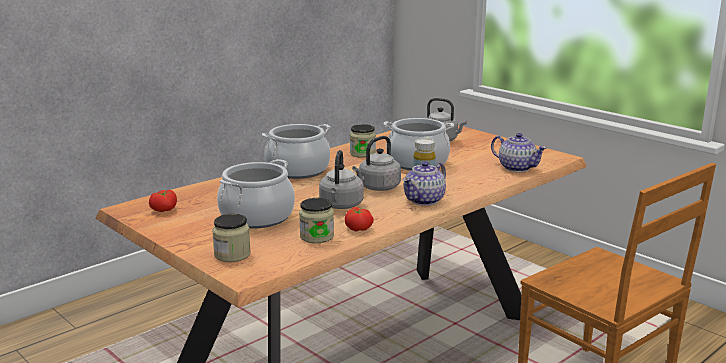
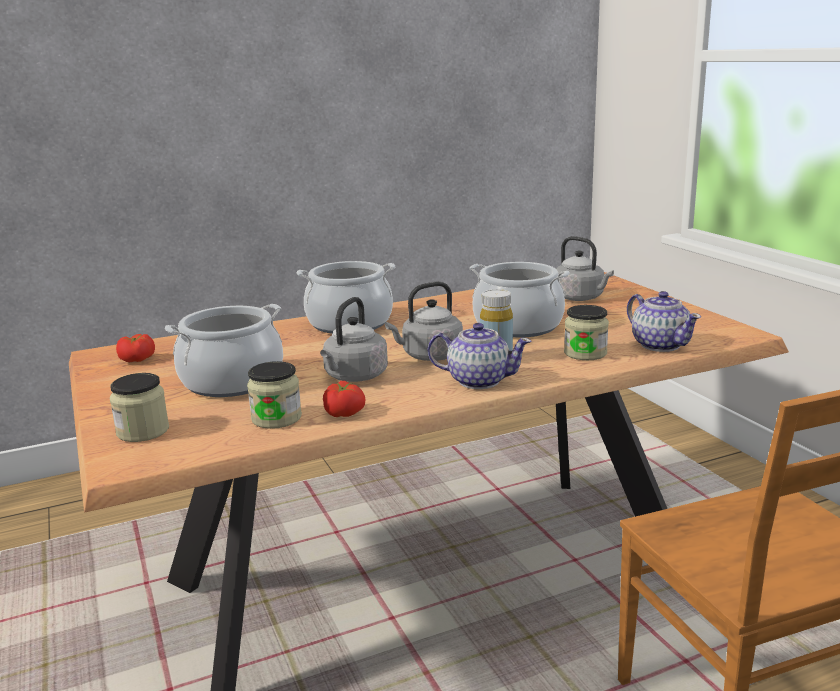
camera: 20 degrees right, 0 degrees up
jar [350,124,376,158] -> jar moved to [564,305,609,360]
teapot [403,161,446,206] -> teapot turned 135 degrees counterclockwise [428,323,532,389]

